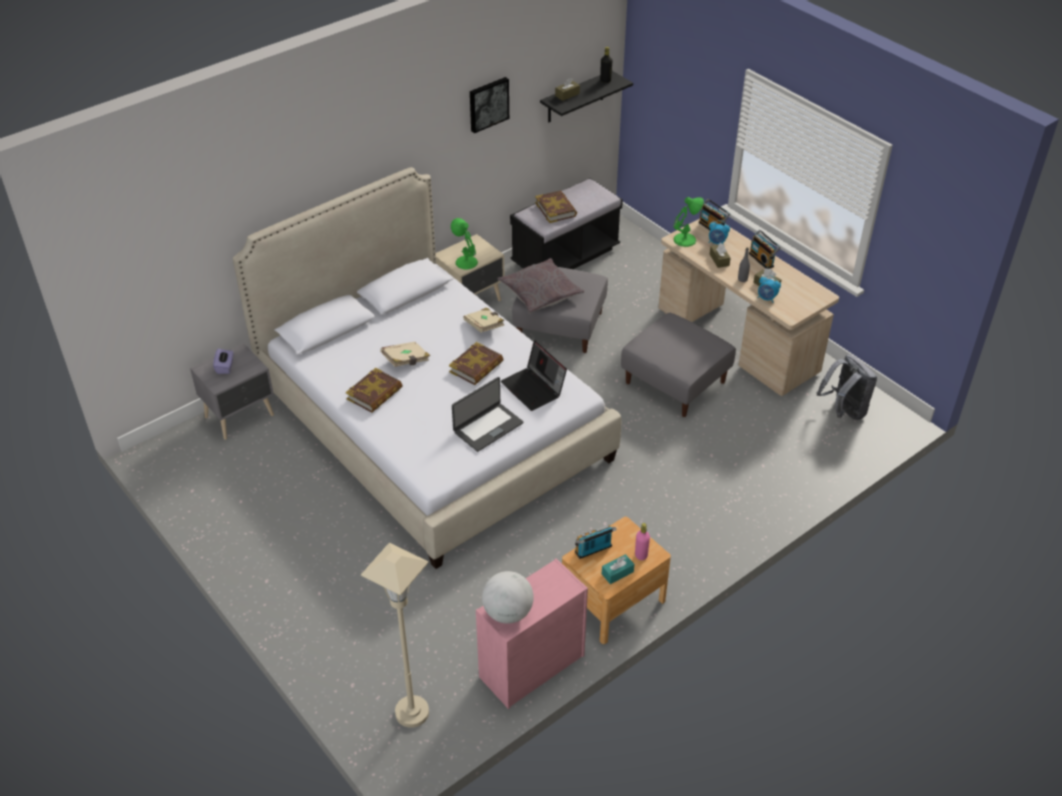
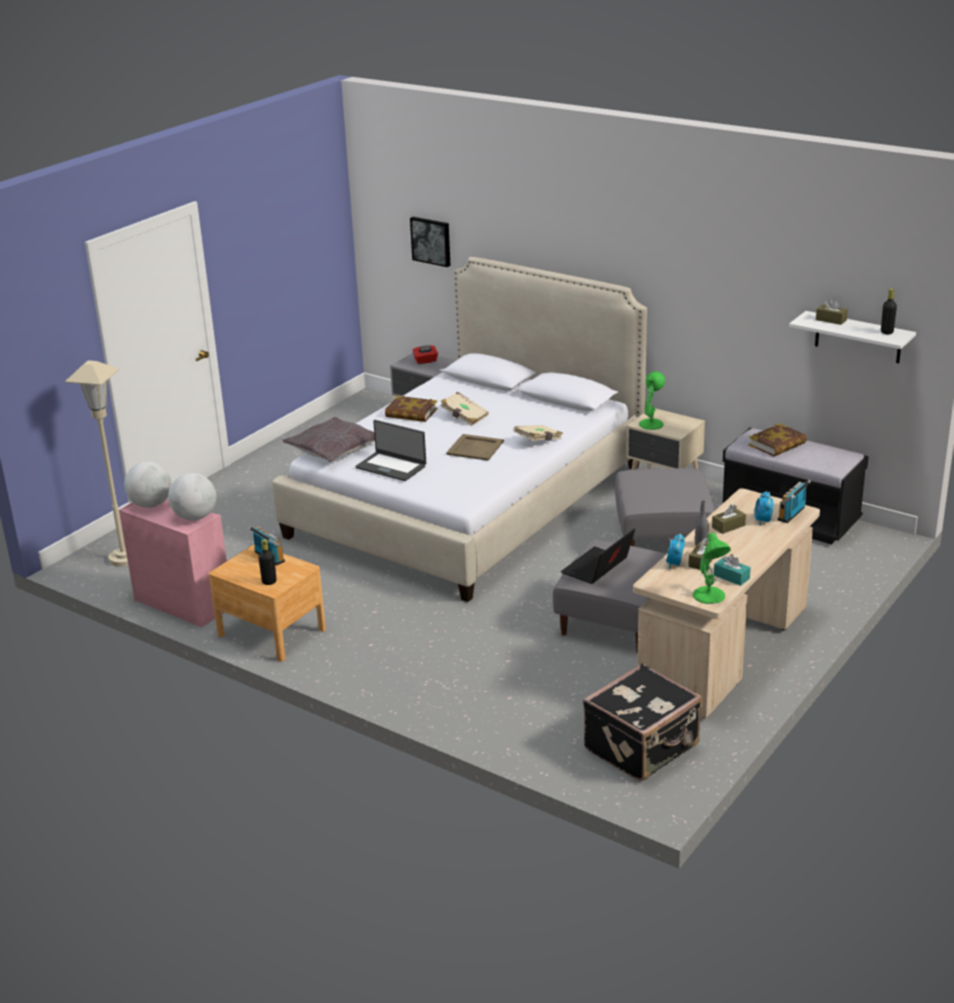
camera: 75 degrees right, 15 degrees down
purple tissue box [213,349,233,374] -> red tissue box [412,345,438,364]
book [449,342,504,385] -> beige tray [446,434,504,461]
picture [470,77,509,133] -> picture moved to [410,217,451,267]
grey pillow [497,258,584,313] -> grey pillow moved to [282,417,375,462]
laptop [501,340,567,411] -> laptop moved to [561,528,635,584]
black shelf [540,71,633,123] -> white shelf [789,311,916,363]
turquoise tissue box [602,554,634,584] -> turquoise tissue box moved to [714,554,751,586]
pink bottle [635,523,650,560] -> black bottle [258,539,276,585]
green table lamp [673,197,704,247] -> green table lamp moved to [693,533,731,604]
radio [749,230,780,269] -> none
grey backpack [817,354,877,420] -> black suitcase [583,663,702,781]
none -> globe [168,473,216,520]

